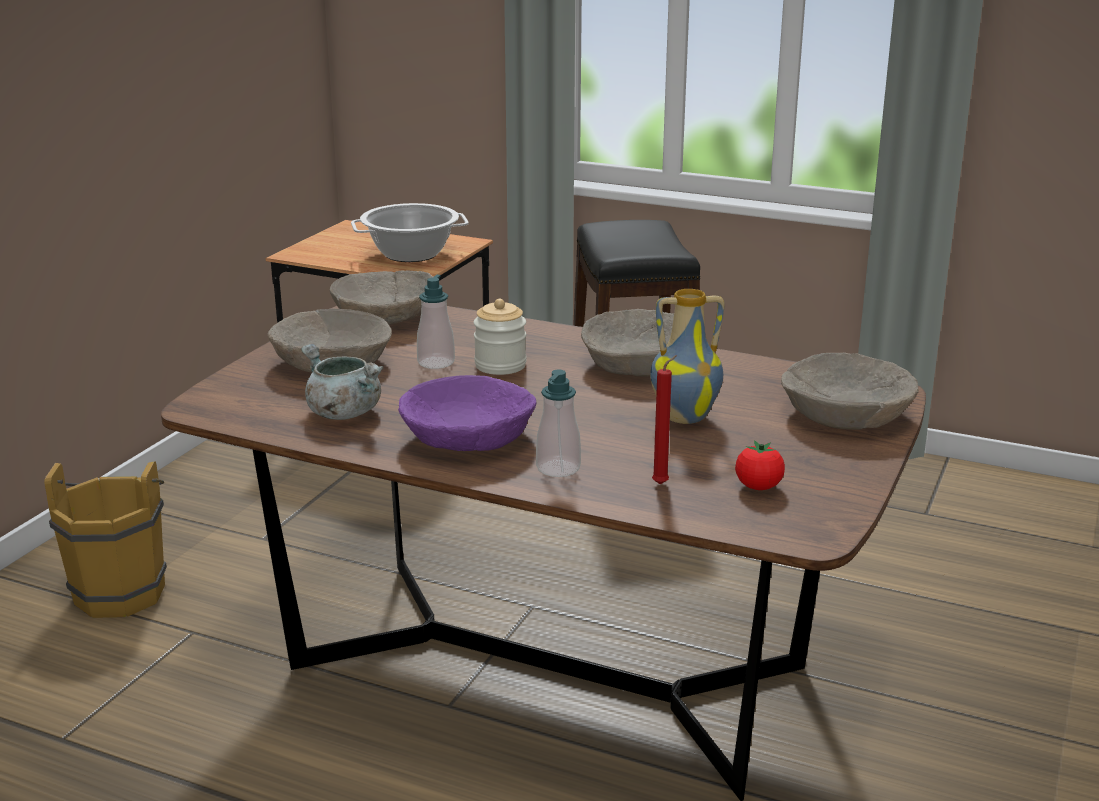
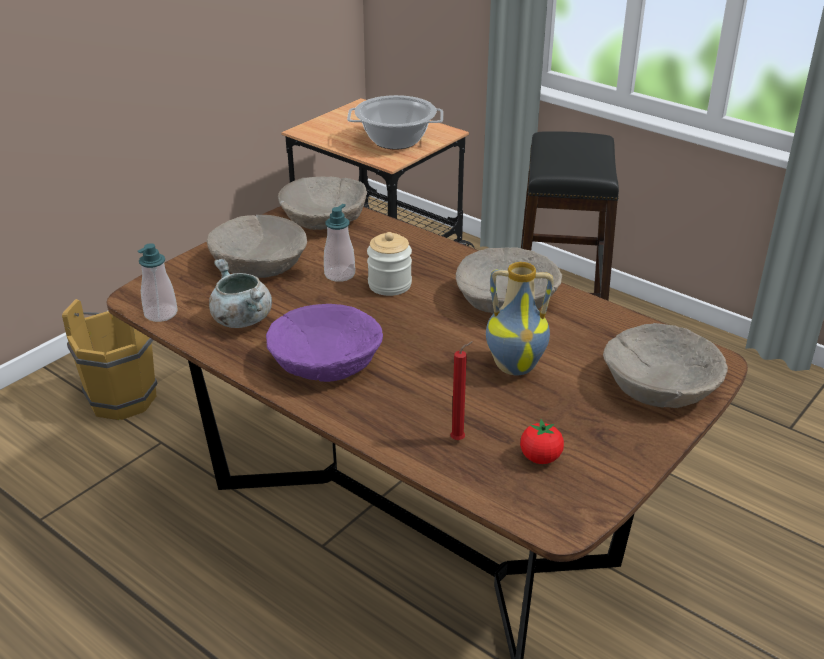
camera: 15 degrees right, 10 degrees up
soap dispenser [536,369,581,477] -> soap dispenser moved to [138,243,178,322]

